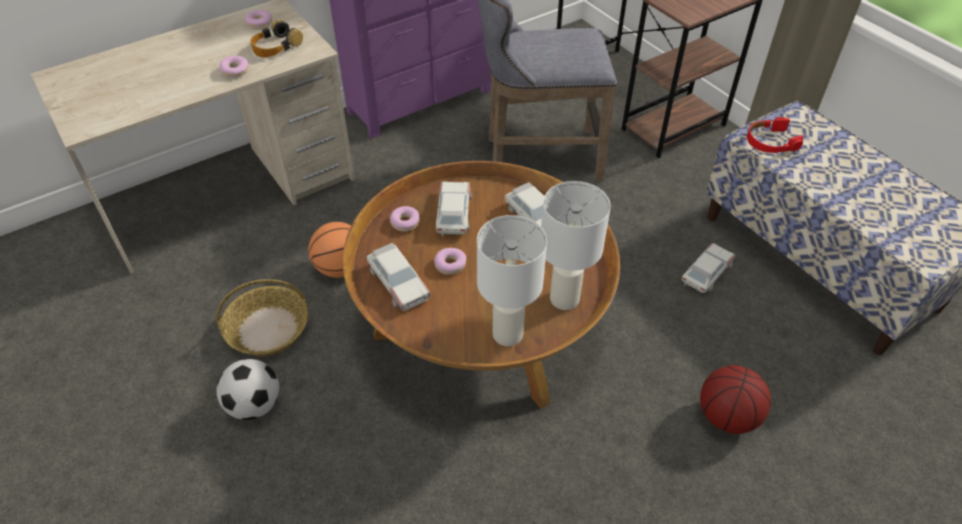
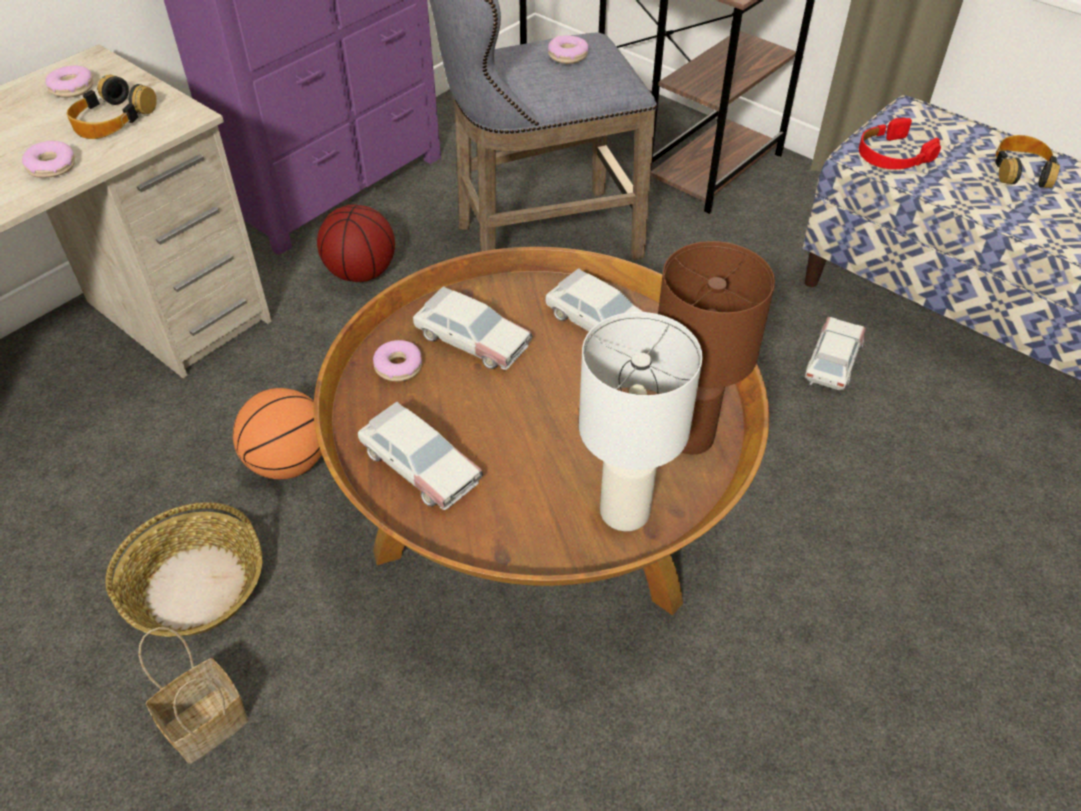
camera: 15 degrees left, 0 degrees up
football [216,359,279,420] -> basket [138,627,249,764]
donut [434,248,466,275] -> donut moved to [548,35,588,64]
toy car [436,182,472,237] -> toy car turned 135 degrees clockwise [413,286,533,370]
white table lamp [541,181,611,310] -> brown table lamp [658,241,775,455]
basketball [700,365,771,434] -> basketball moved to [317,204,395,282]
none -> headphones [995,135,1060,188]

